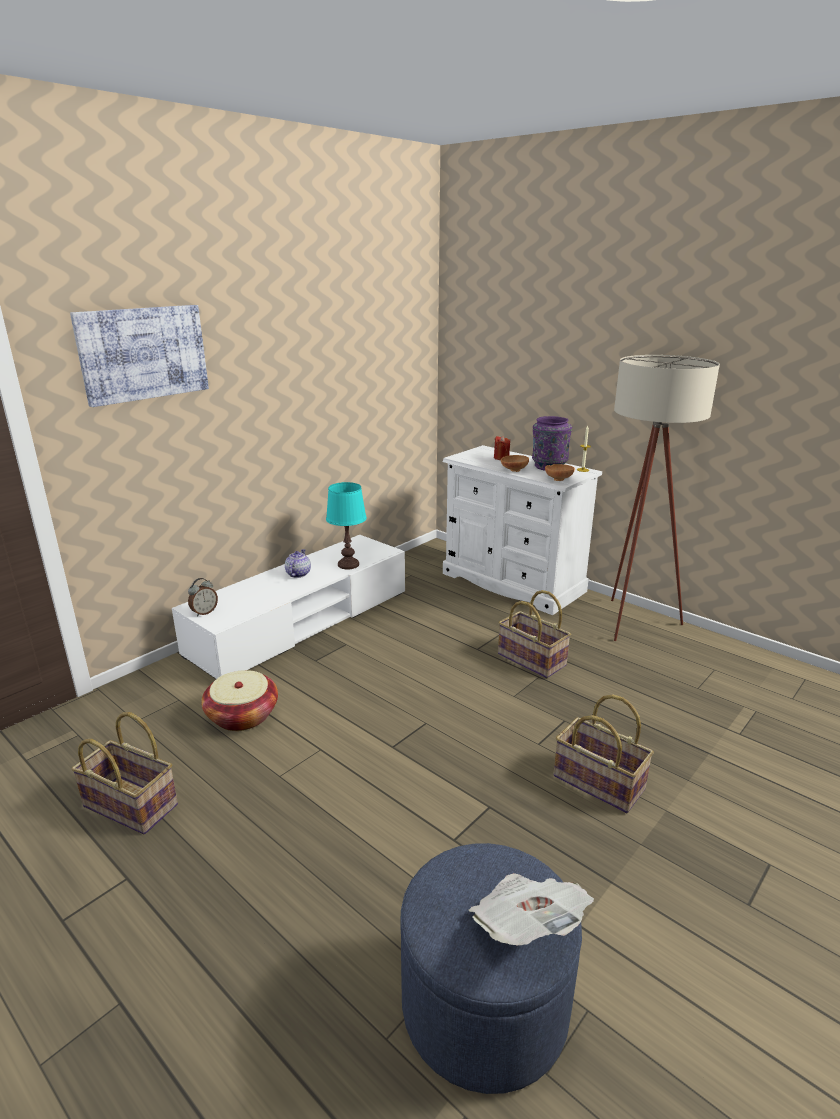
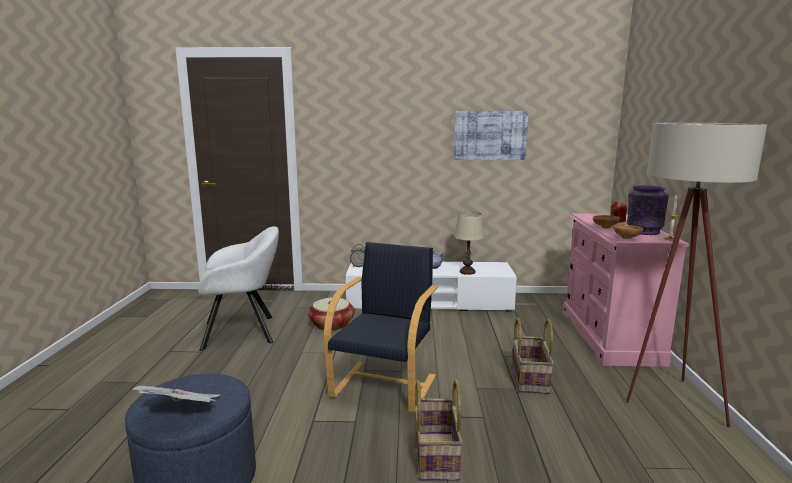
camera: 50 degrees right, 10 degrees down
picture [70,305,209,407] -> picture moved to [454,111,529,160]
basket [71,712,178,834] -> white armchair [198,226,279,351]
turquoise table lamp [326,482,367,569] -> beige table lamp [454,211,484,275]
white dresser [443,445,602,615] -> pink dresser [563,213,689,367]
none -> black armchair [324,242,438,414]

